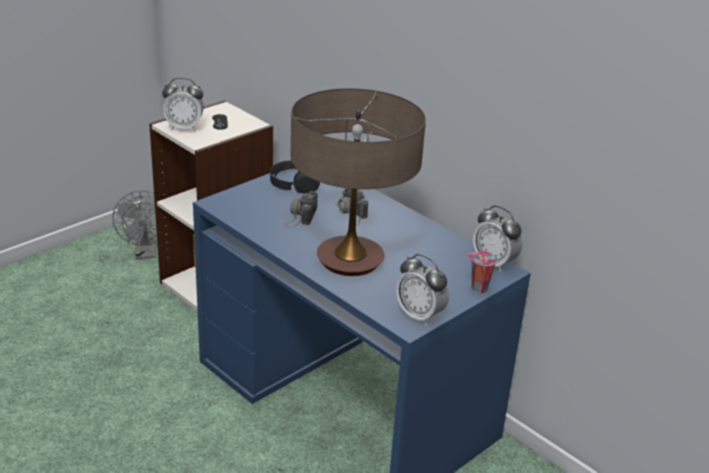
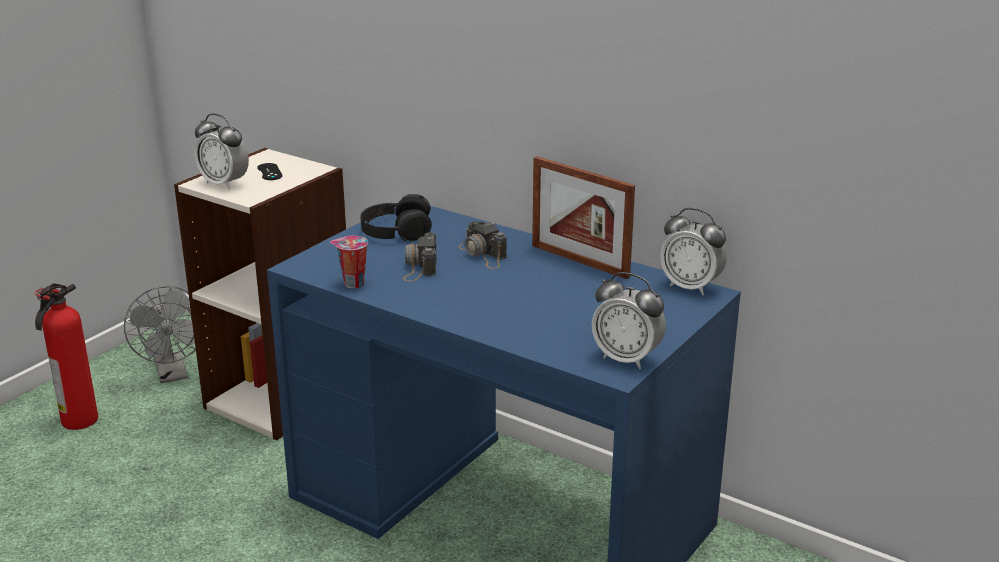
camera: 10 degrees left, 5 degrees down
alarm clock [162,78,204,131] -> alarm clock turned 45 degrees clockwise [194,114,249,190]
table lamp [291,88,426,276] -> none
cup [467,251,497,293] -> cup moved to [330,236,368,288]
none -> fire extinguisher [35,283,98,430]
none -> picture frame [532,156,635,279]

